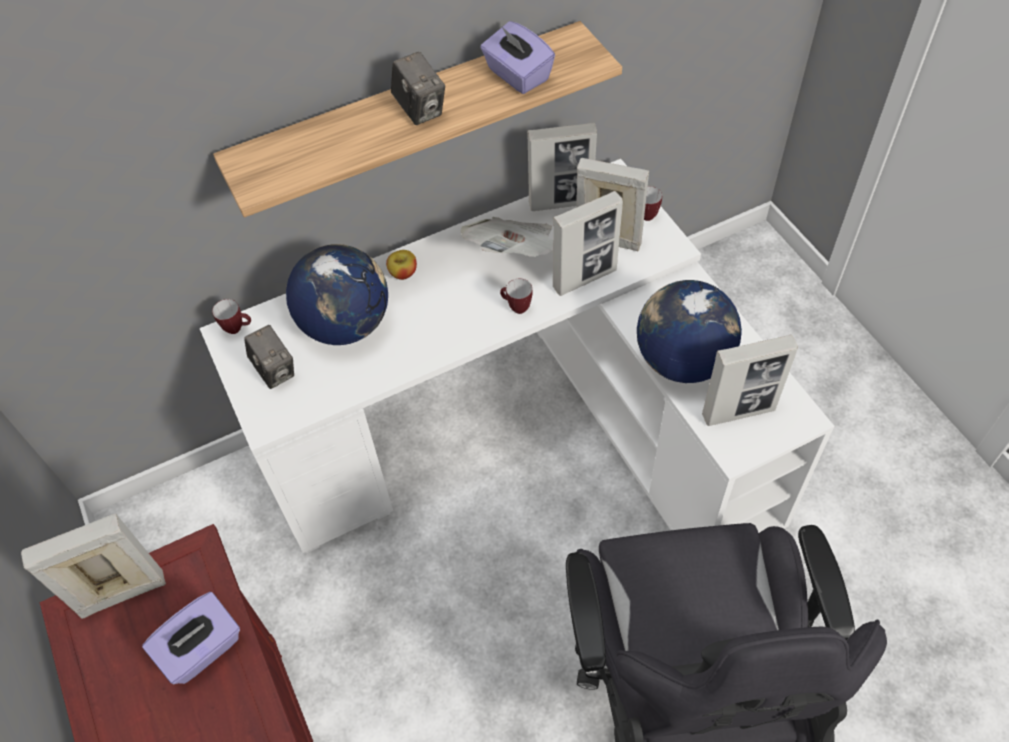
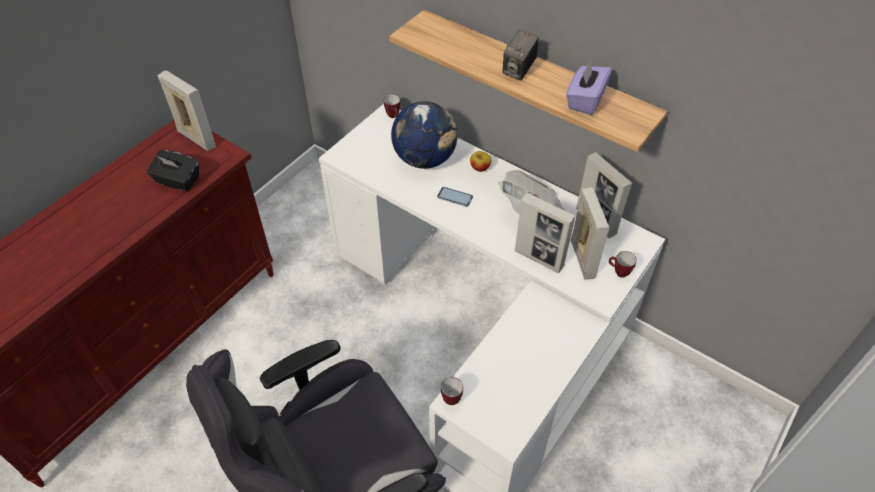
camera: 60 degrees right, 5 degrees down
purple tissue box [142,592,240,684] -> black tissue box [147,150,199,192]
camera [244,325,294,389] -> none
mug [500,279,533,314] -> mug moved to [441,377,463,405]
globe [637,280,742,383] -> none
picture frame [702,335,798,426] -> none
none -> phone [437,187,473,207]

